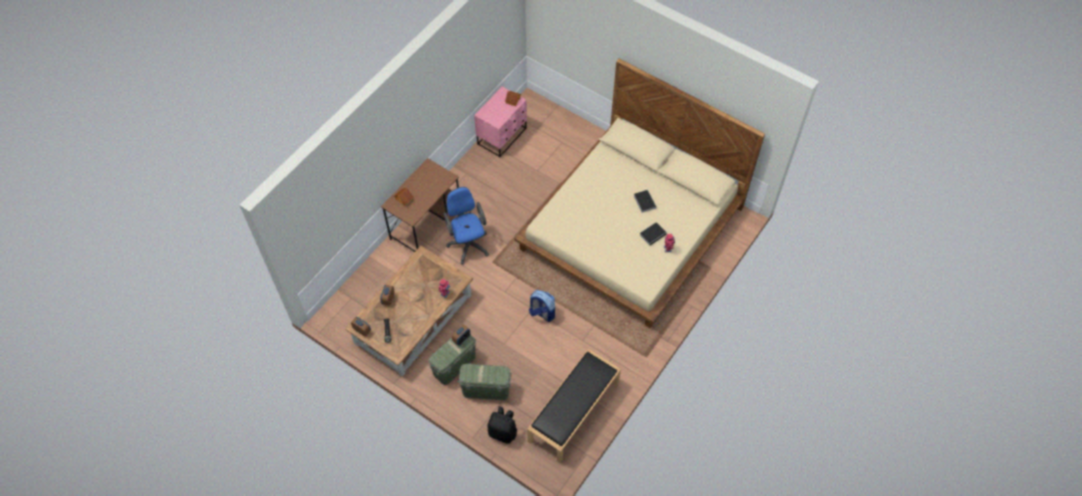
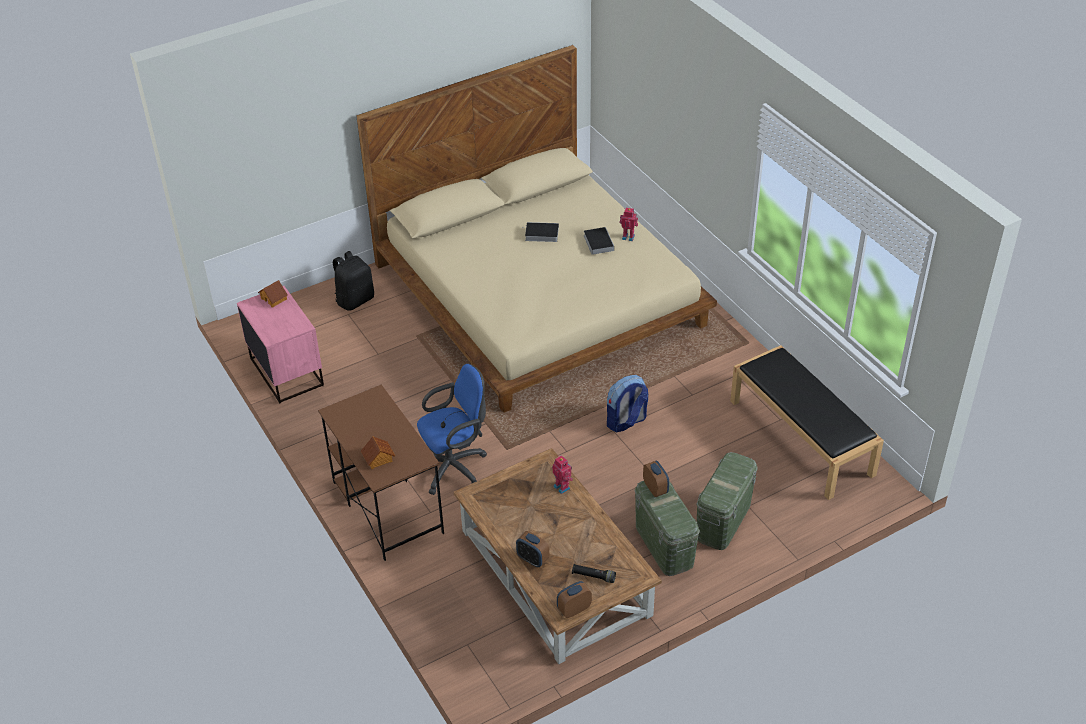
camera: 65 degrees left, 15 degrees down
blue office chair [444,187,489,265] -> blue office chair turned 150 degrees clockwise [417,364,487,495]
black backpack [487,406,517,444] -> black backpack moved to [333,251,374,311]

